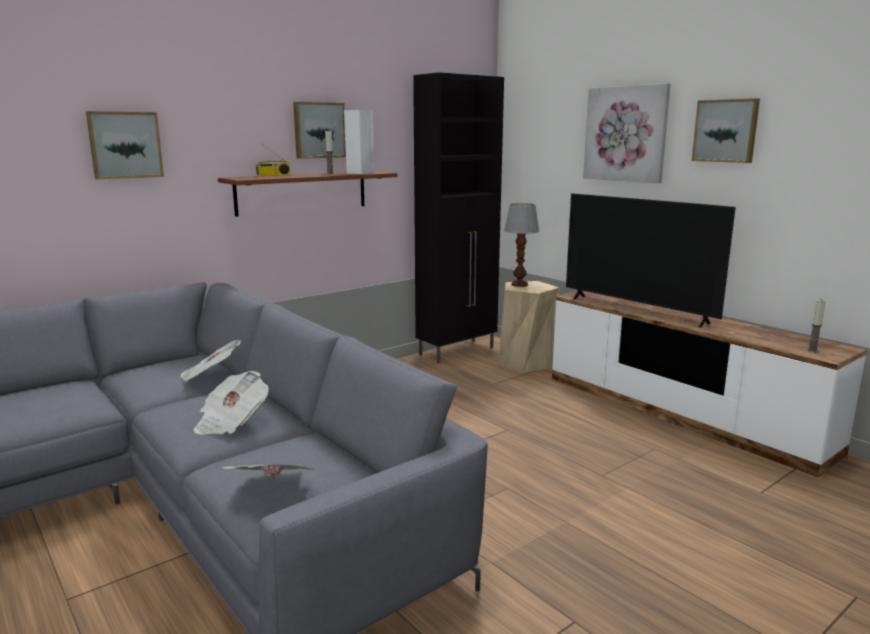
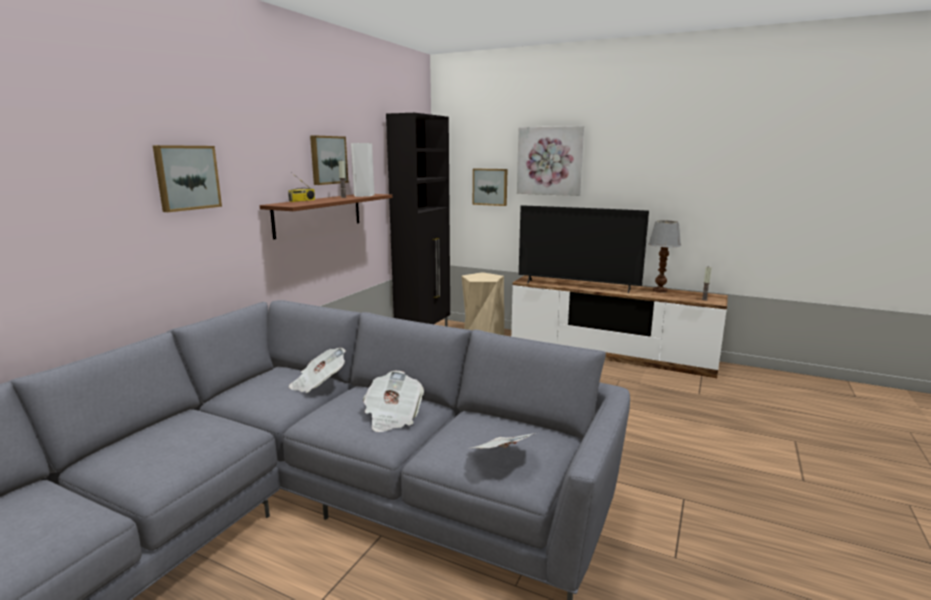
camera: 25 degrees left, 0 degrees up
table lamp [504,203,540,287] -> table lamp moved to [649,220,681,293]
picture [692,98,760,163] -> picture moved to [473,169,507,206]

